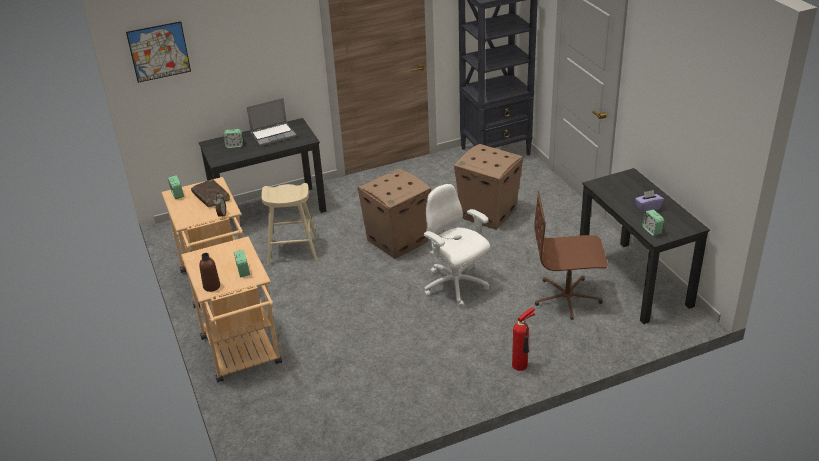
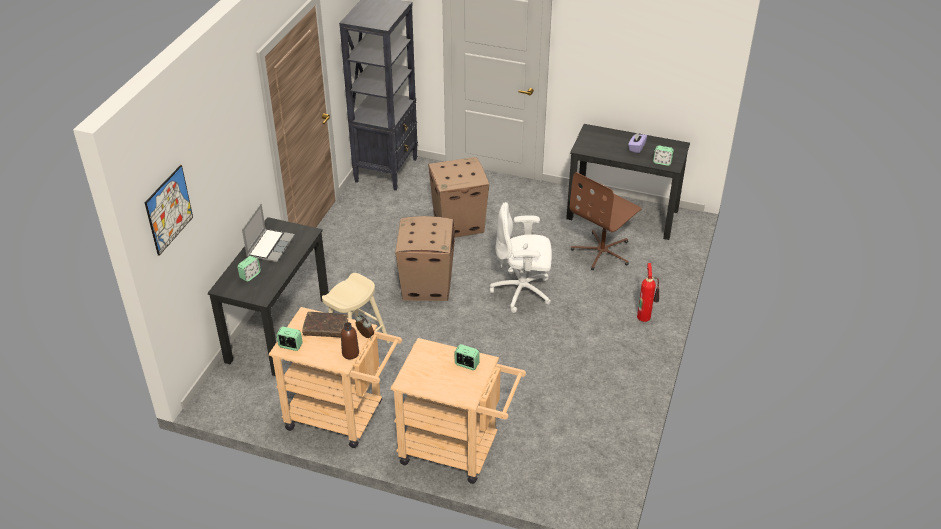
camera: 50 degrees left, 5 degrees up
brown bottle [199,253,220,292] -> brown bottle moved to [341,322,359,359]

